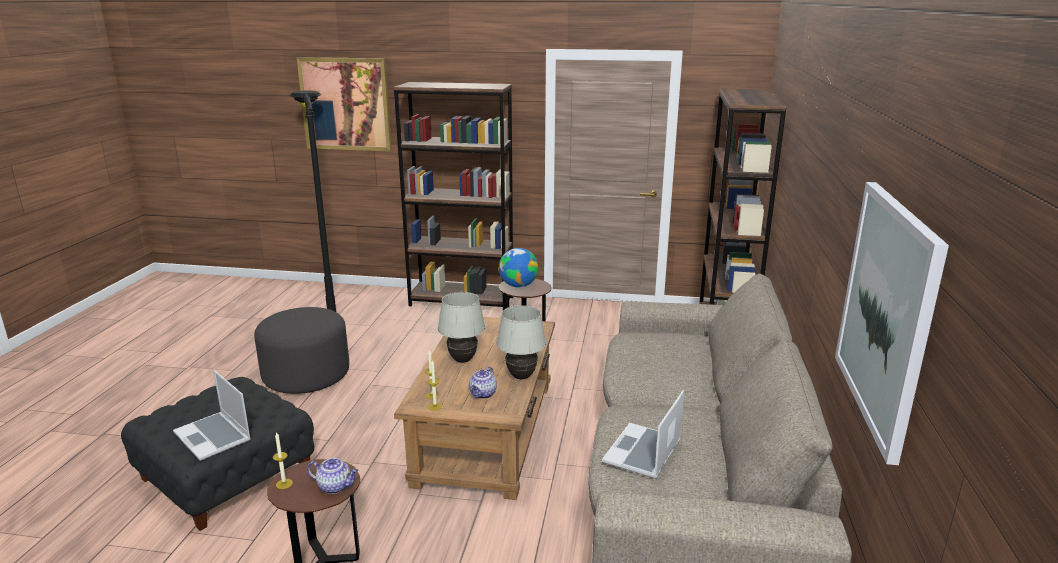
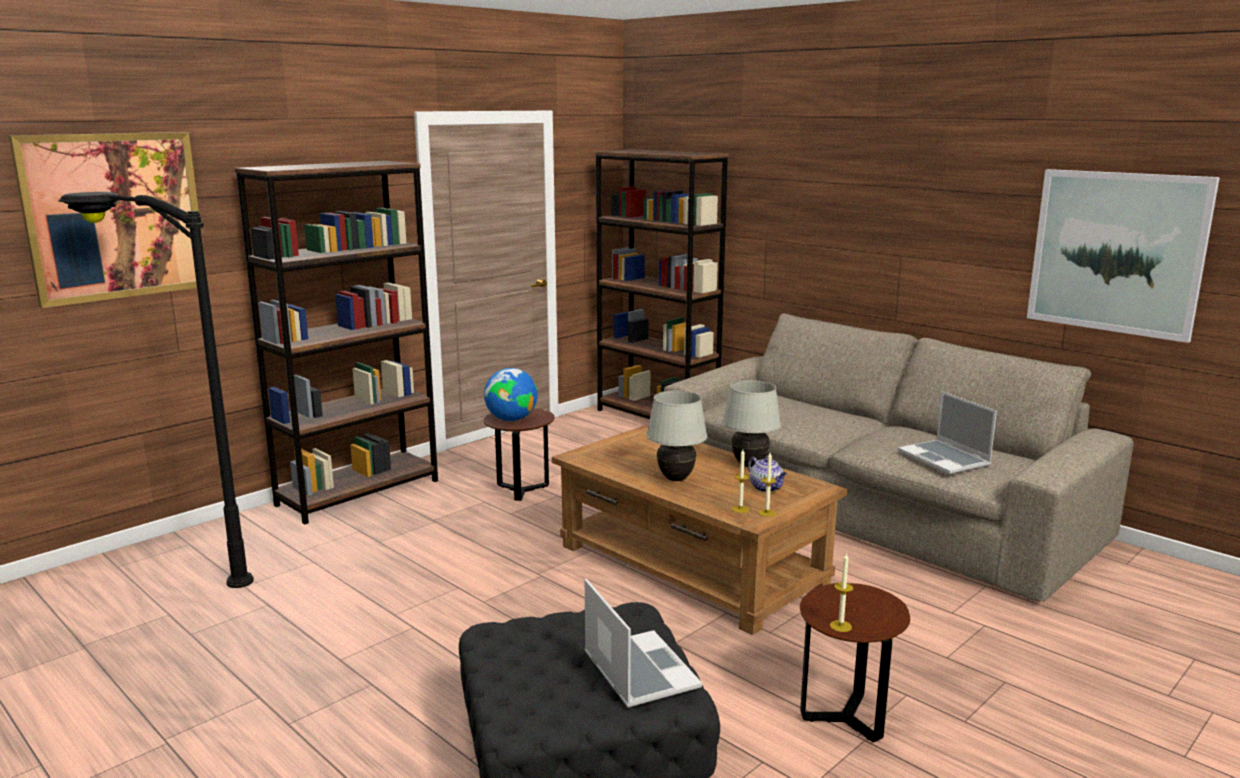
camera: 55 degrees left, 5 degrees down
laptop [173,370,251,461] -> laptop turned 105 degrees counterclockwise [585,579,702,708]
grey ottoman [254,307,349,394] -> none
teapot [307,458,358,494] -> none

